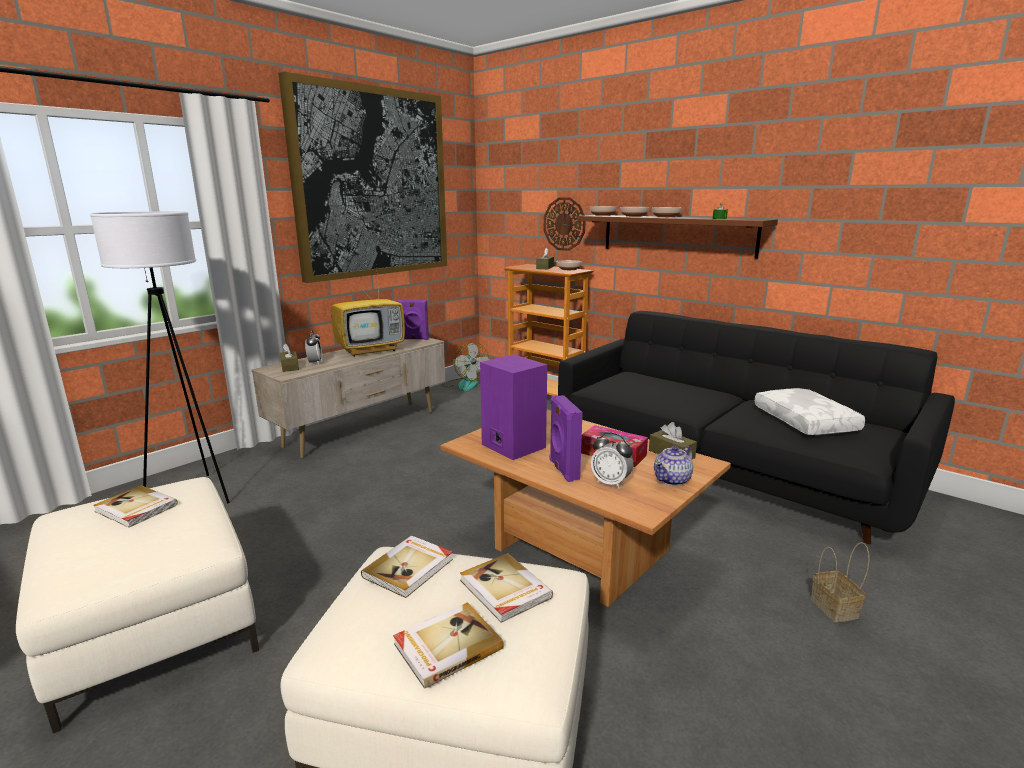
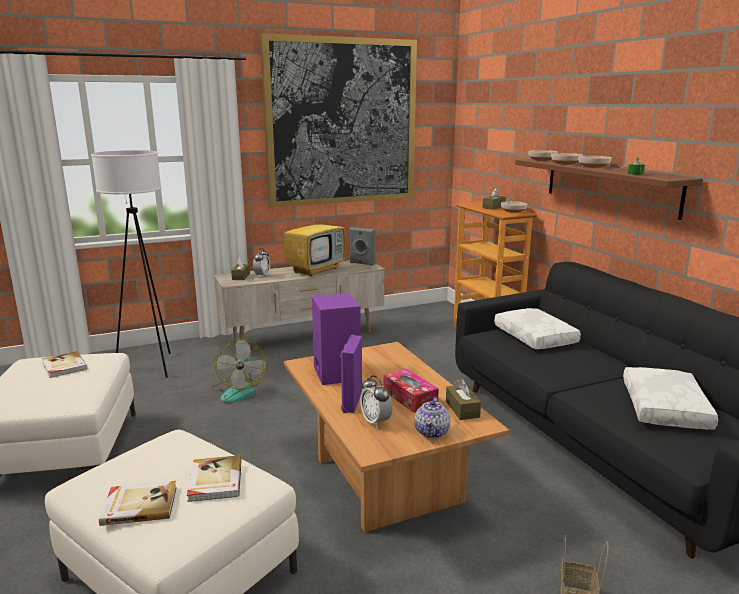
camera: 25 degrees right, 0 degrees up
television [331,266,405,357] -> television turned 45 degrees counterclockwise [284,210,346,277]
book [361,535,453,598] -> none
purple speaker [398,300,429,340] -> grey speaker [350,227,375,266]
fan [442,342,489,391] -> fan moved to [212,339,267,403]
wall clock [543,197,585,251] -> none
teapot [654,446,693,486] -> teapot turned 60 degrees counterclockwise [415,397,450,438]
none -> white pillow [494,308,581,349]

